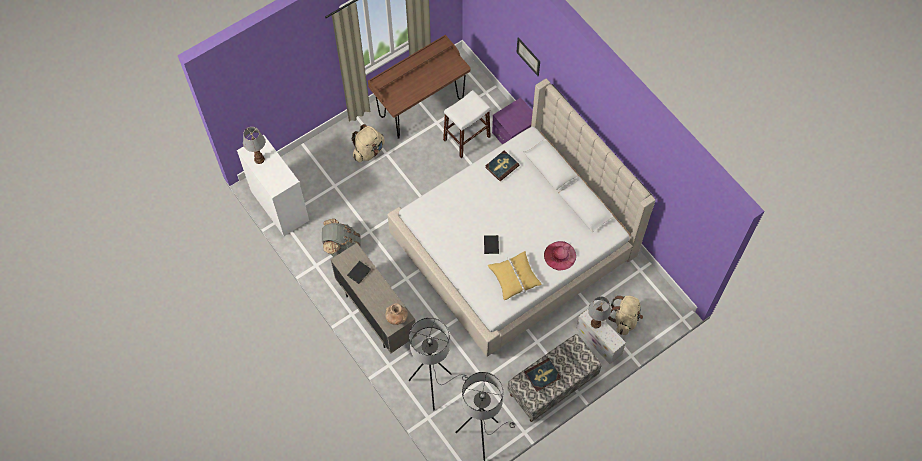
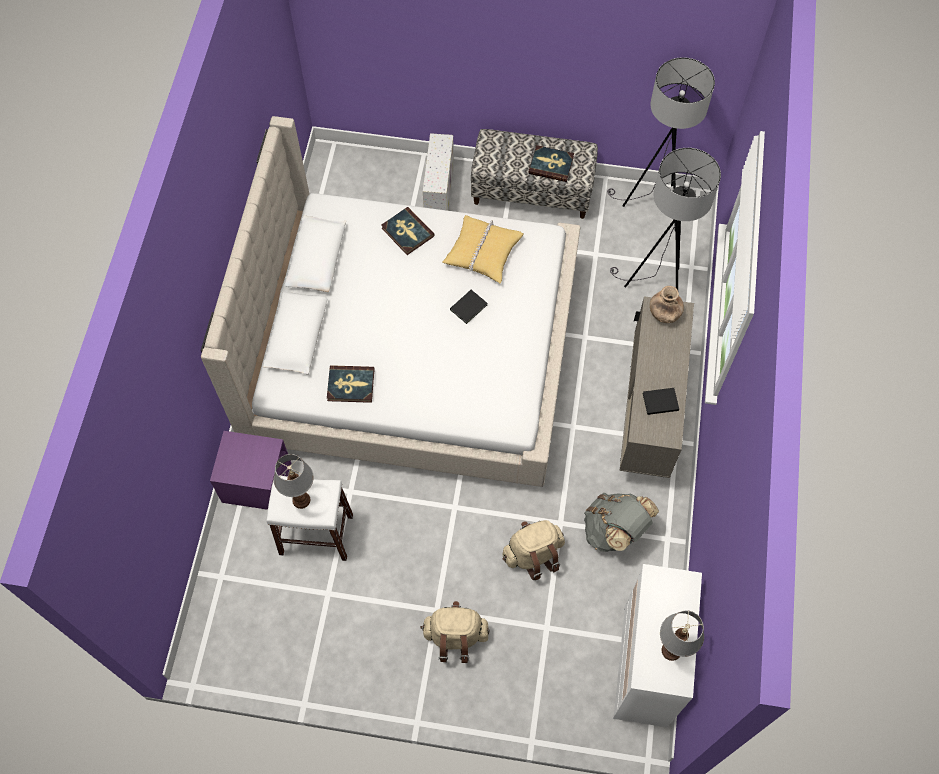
camera: 135 degrees left, 0 degrees up
brown desk [368,35,471,139] -> none
picture [516,37,540,76] -> none
pink hat [544,241,576,271] -> book [381,207,435,255]
table lamp [588,296,611,328] -> table lamp moved to [274,454,314,509]
beige backpack [608,296,643,335] -> beige backpack moved to [502,520,565,580]

